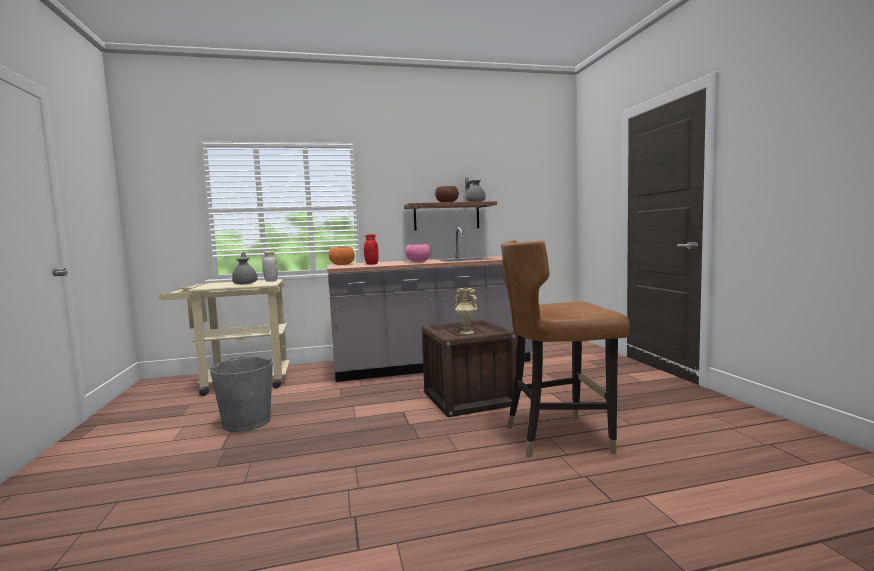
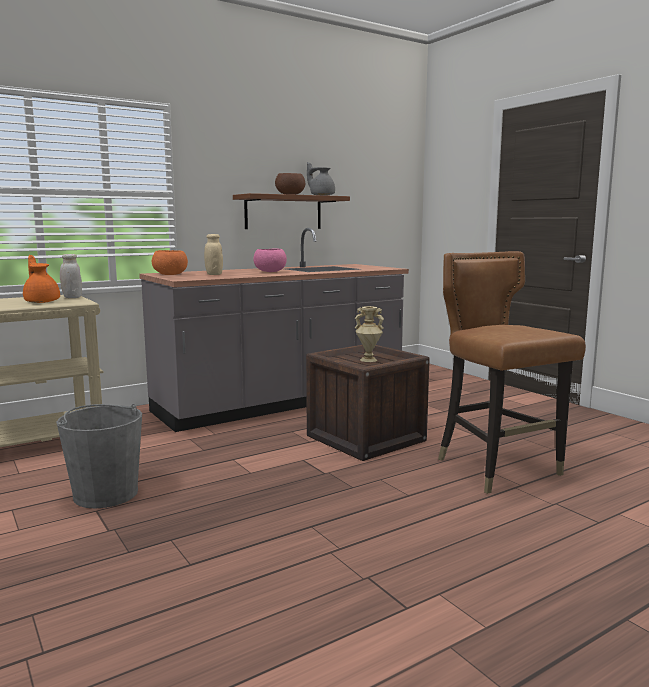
camera: 20 degrees left, 5 degrees up
grey teapot [232,252,257,284] -> orange teapot [23,255,60,303]
red jar [364,234,379,265] -> beige jar [204,234,223,275]
brown chair [501,240,630,457] -> brown chair turned 90 degrees clockwise [438,251,586,494]

